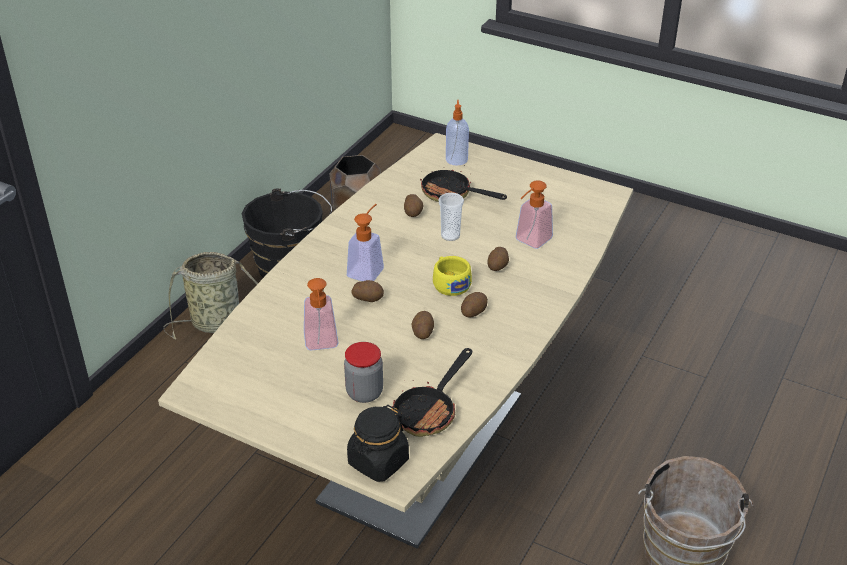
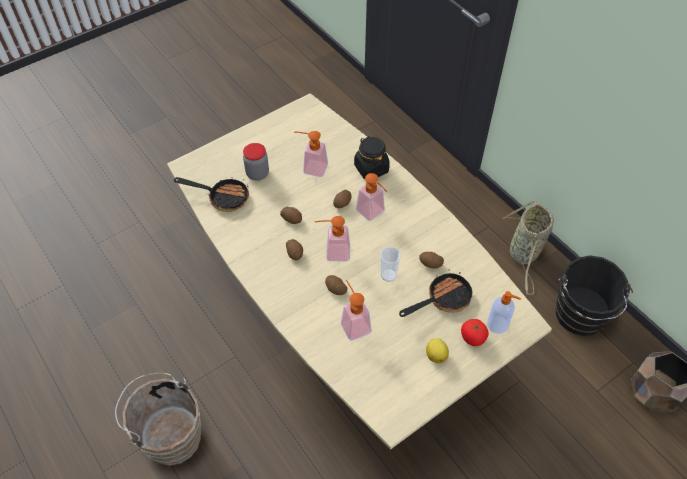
camera: 115 degrees right, 15 degrees up
black jar [347,405,409,482] -> black jar moved to [354,136,390,179]
frying pan [392,348,472,437] -> frying pan turned 135 degrees clockwise [174,177,249,212]
yellow cup [433,256,472,296] -> soap dispenser [314,216,350,261]
none -> lemon [426,338,449,363]
none -> tomato [461,319,489,346]

